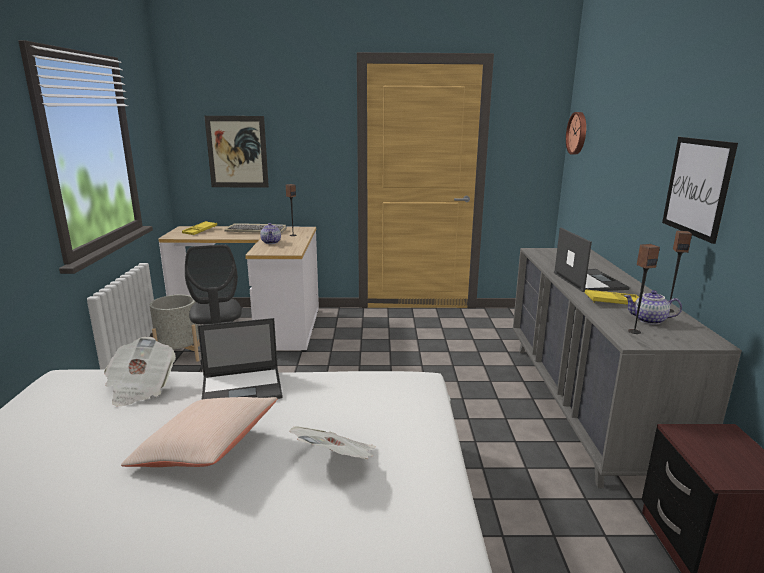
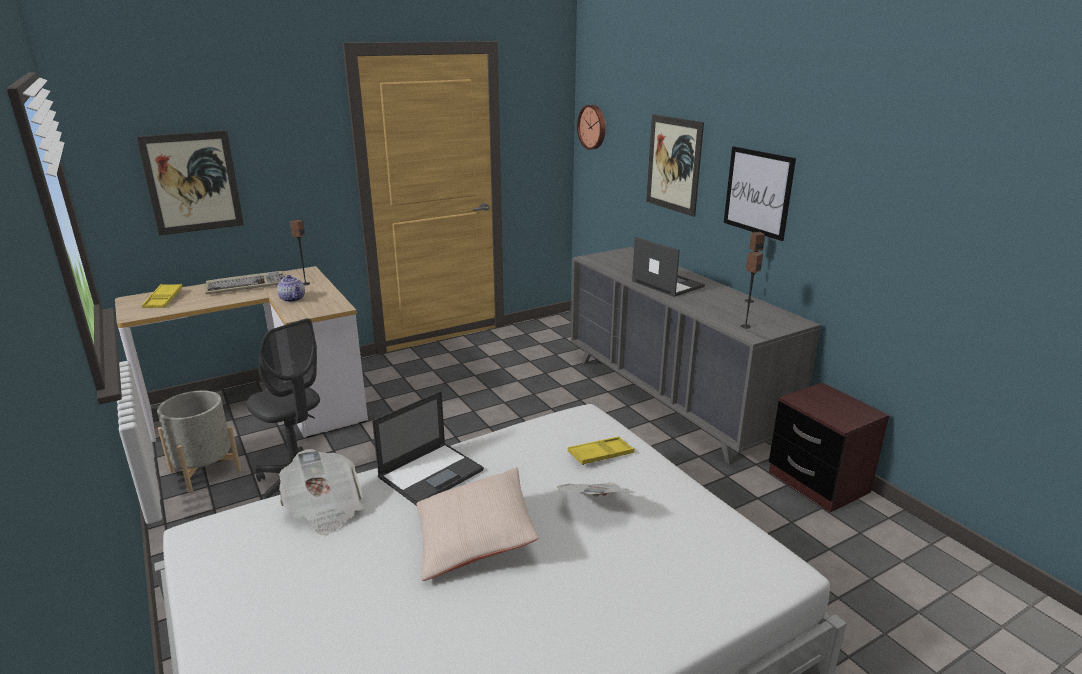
camera: 30 degrees left, 5 degrees up
yellow tray [585,289,639,305] -> yellow tray moved to [568,436,635,465]
teapot [624,290,682,325] -> none
none -> picture [646,114,704,217]

